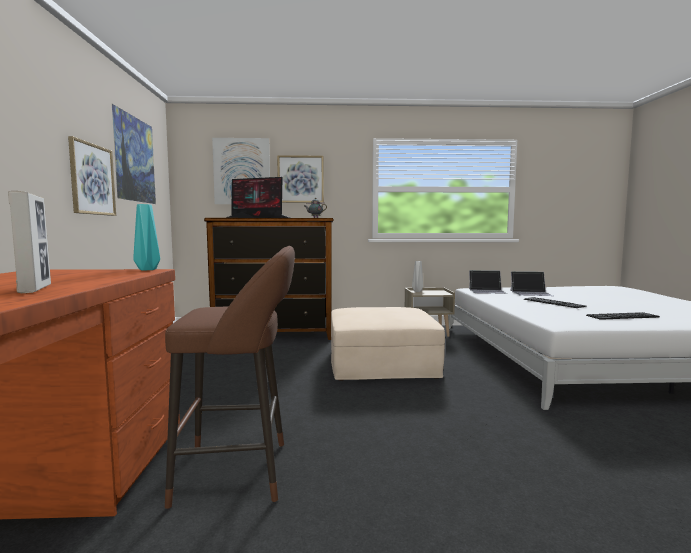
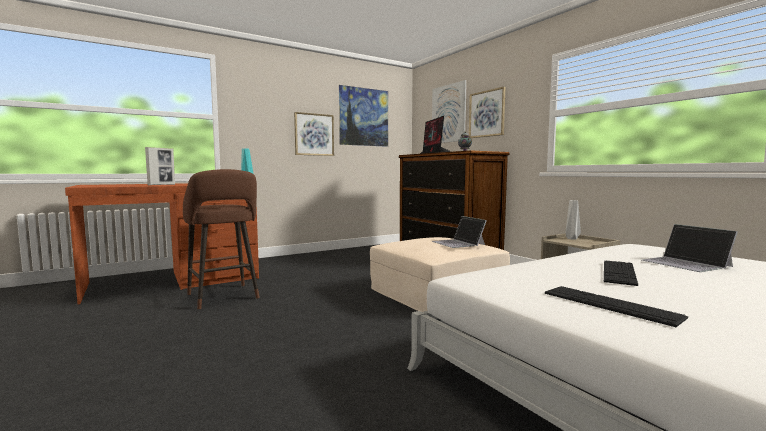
camera: 60 degrees right, 0 degrees up
laptop [469,270,507,294] -> laptop moved to [432,216,487,248]

